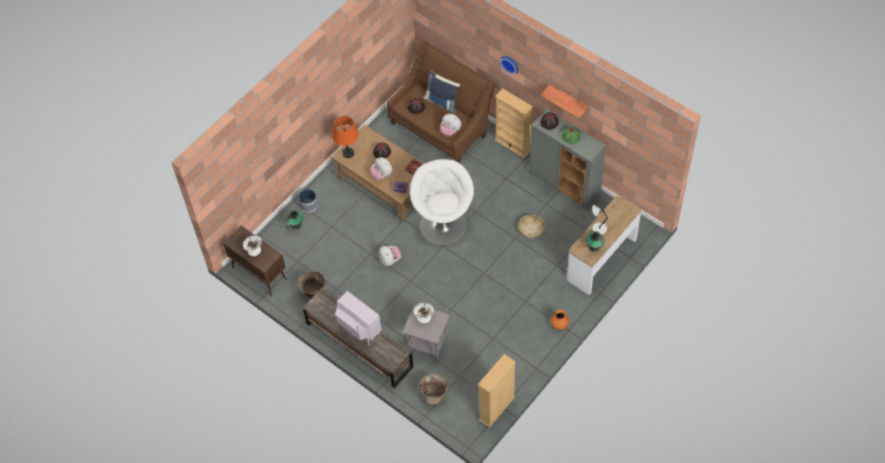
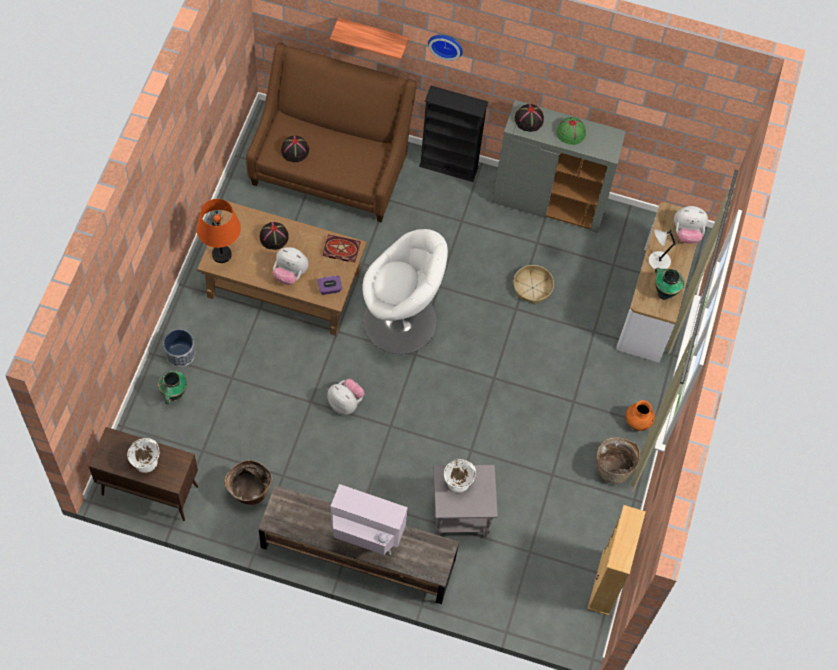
camera: 30 degrees left, 5 degrees up
white armchair [410,159,474,245] -> white armchair turned 135 degrees clockwise [363,229,448,354]
basket [418,374,449,405] -> basket moved to [597,437,640,484]
blue pillow [424,70,460,114] -> none
plush toy [440,114,462,137] -> plush toy moved to [674,206,708,244]
beige bookcase [495,88,533,158] -> black bookcase [419,86,488,182]
shelf [540,84,589,119] -> shelf moved to [330,18,409,60]

